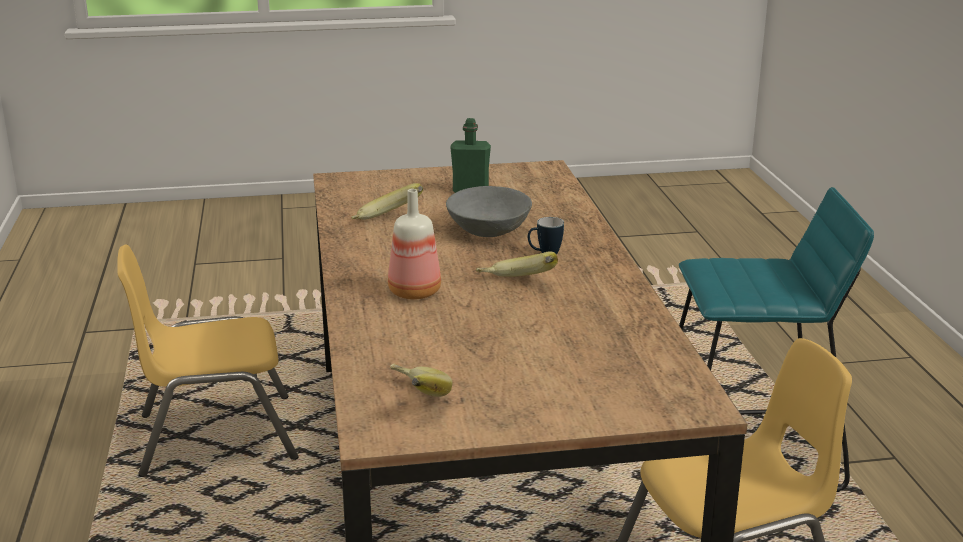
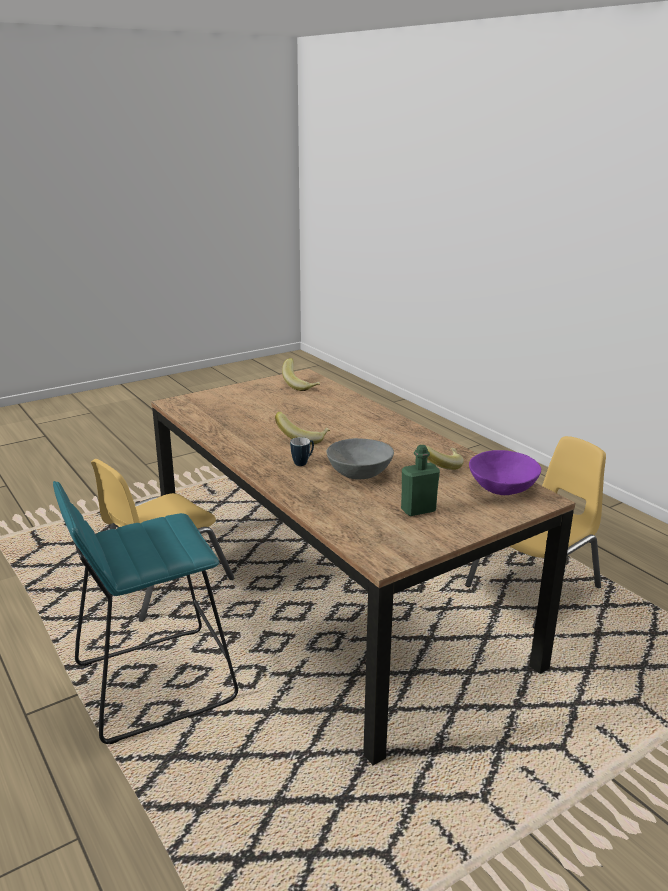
camera: 155 degrees right, 0 degrees up
bottle [388,189,441,299] -> none
none -> purple bowl [469,450,541,495]

